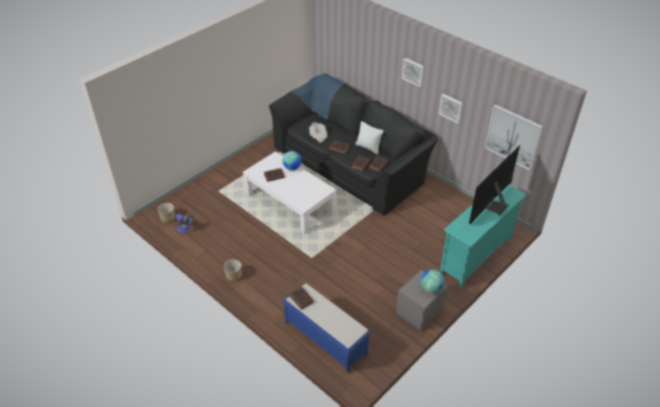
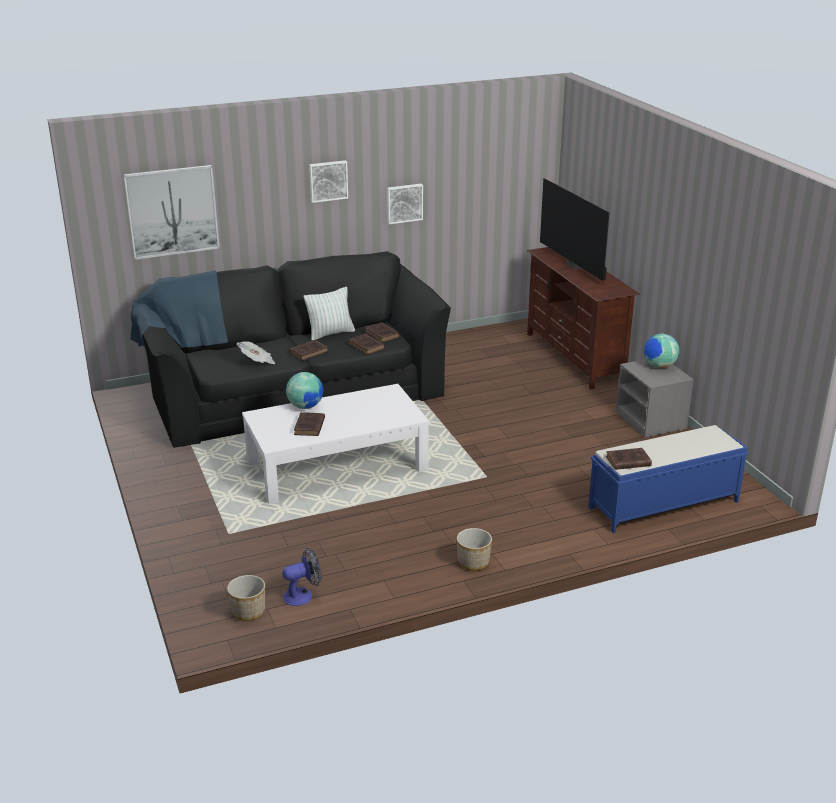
camera: 65 degrees left, 15 degrees down
turquoise tv stand [440,185,527,288] -> brown tv stand [527,247,640,389]
picture [485,105,543,171] -> picture moved to [123,165,220,260]

